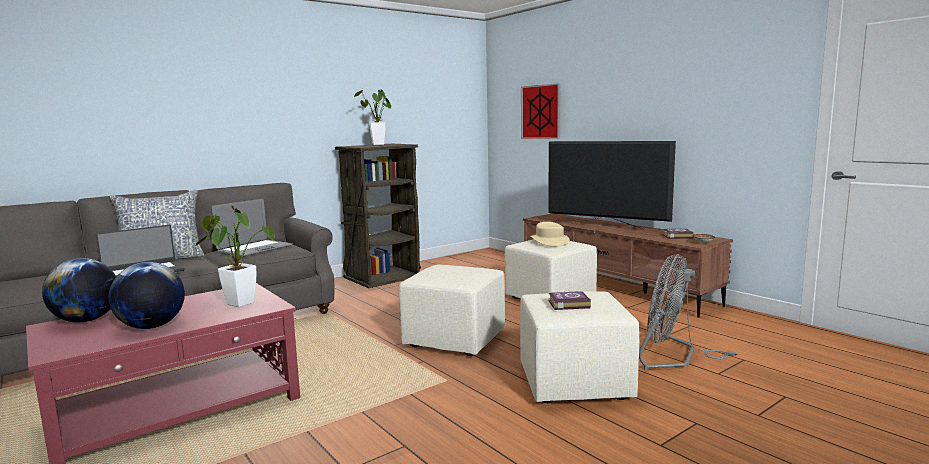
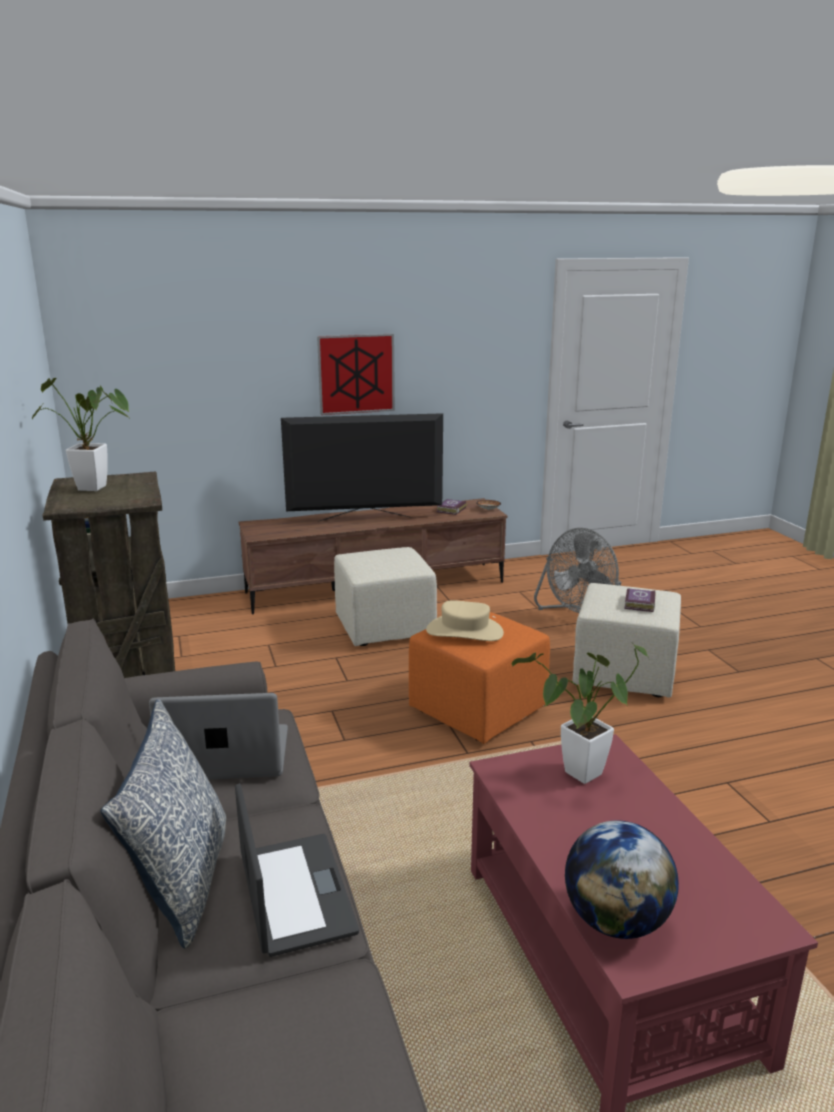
camera: 70 degrees left, 10 degrees up
globe [109,262,185,329] -> none
laptop [211,199,293,257] -> laptop turned 60 degrees counterclockwise [149,693,288,780]
beige ottoman [399,265,505,356] -> orange ottoman [409,612,550,744]
picture [521,83,561,139] -> picture moved to [317,334,395,415]
beige hat [530,222,570,247] -> beige hat moved to [426,600,504,641]
television [548,141,676,230] -> television turned 150 degrees counterclockwise [281,413,443,522]

